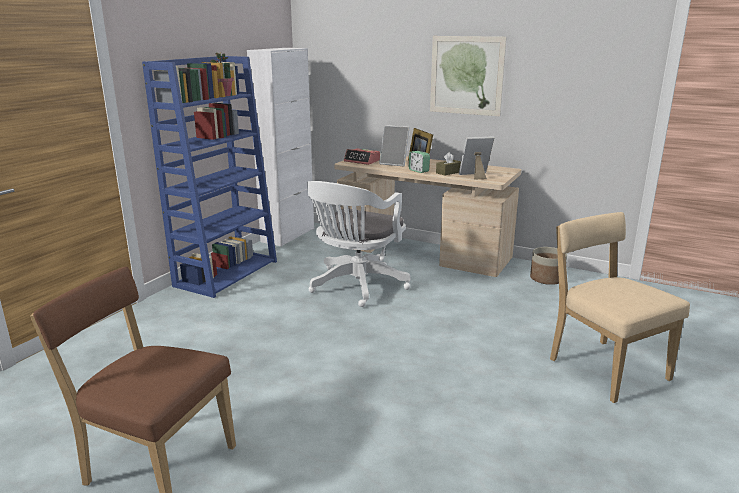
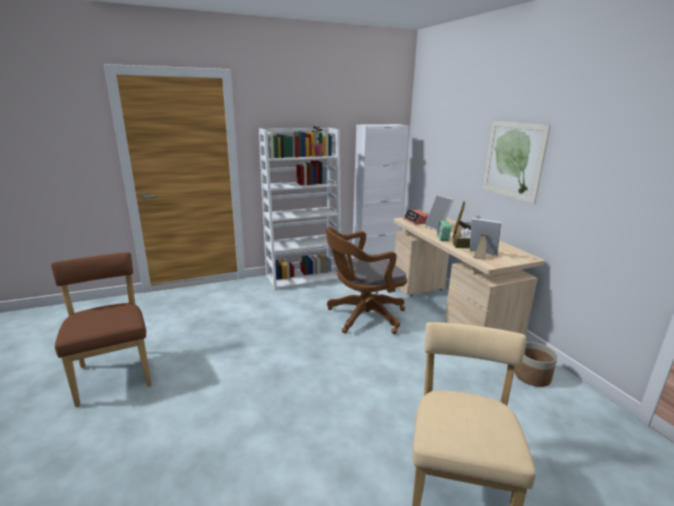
camera: 40 degrees right, 0 degrees up
blue bookcase [142,56,277,298] -> white bookcase [259,128,341,291]
white office chair [307,181,411,307] -> brown office chair [326,227,407,334]

